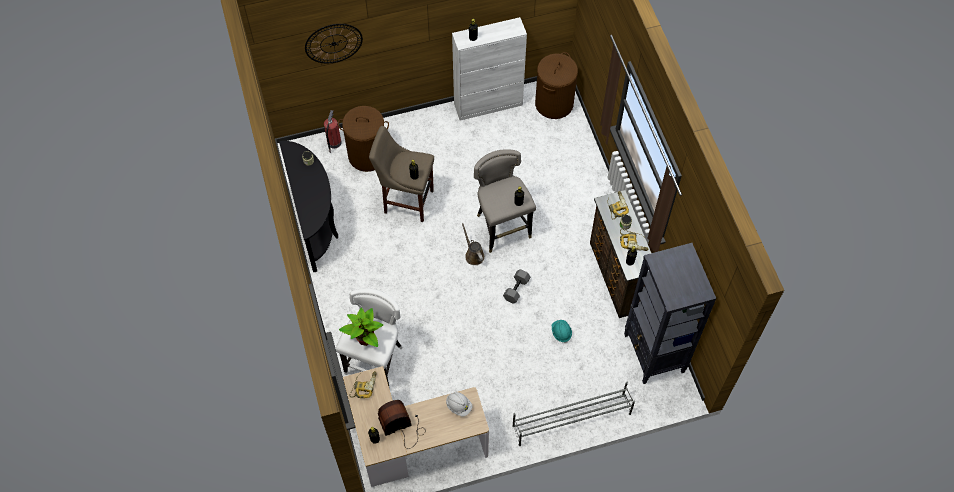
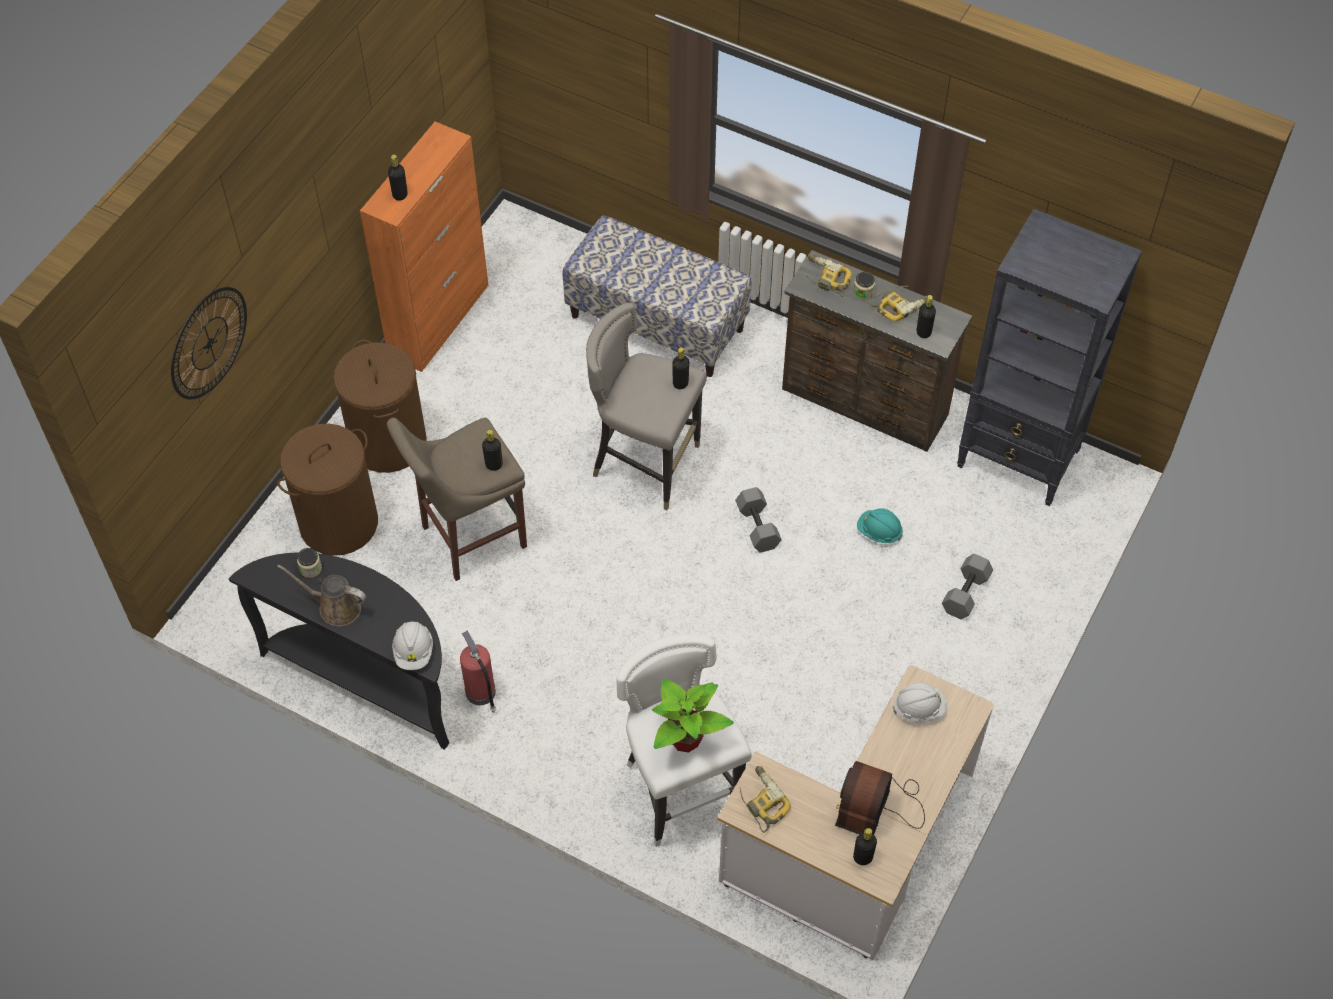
camera: 45 degrees left, 5 degrees down
fire extinguisher [324,110,342,153] -> fire extinguisher moved to [460,631,496,713]
white cabinet [452,17,527,121] -> orange cabinet [360,122,489,372]
brown watering can [462,223,484,265] -> brown watering can moved to [277,564,366,627]
grey shoe rack [512,381,635,446] -> none
brown laundry basket [535,52,578,119] -> brown laundry basket moved to [333,340,427,473]
none -> white hard hat [392,622,433,670]
none -> bench [562,215,752,377]
none -> grey dumbbell [942,554,993,619]

